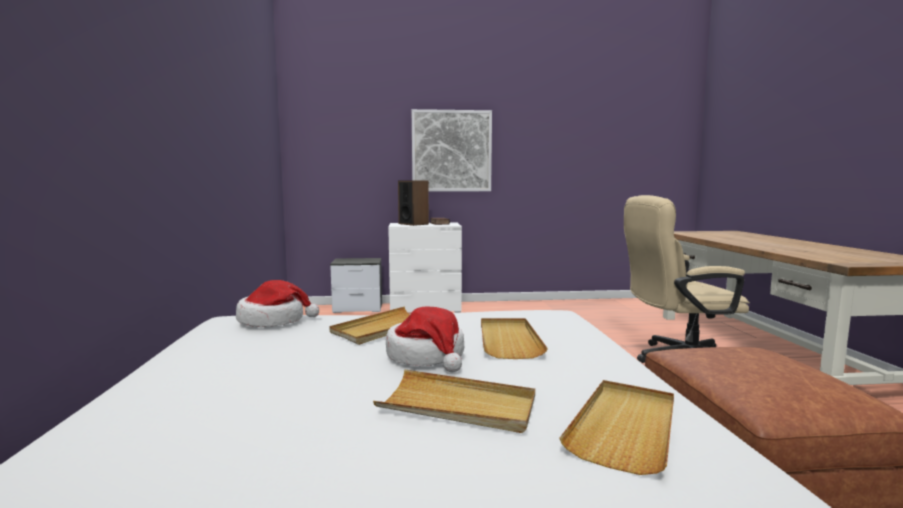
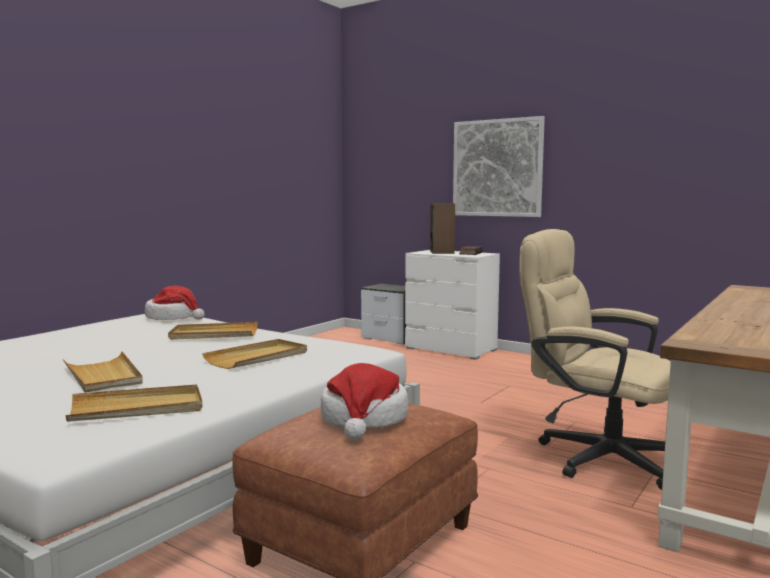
camera: 40 degrees right, 0 degrees up
hat [386,306,464,372] -> hat moved to [321,363,408,440]

